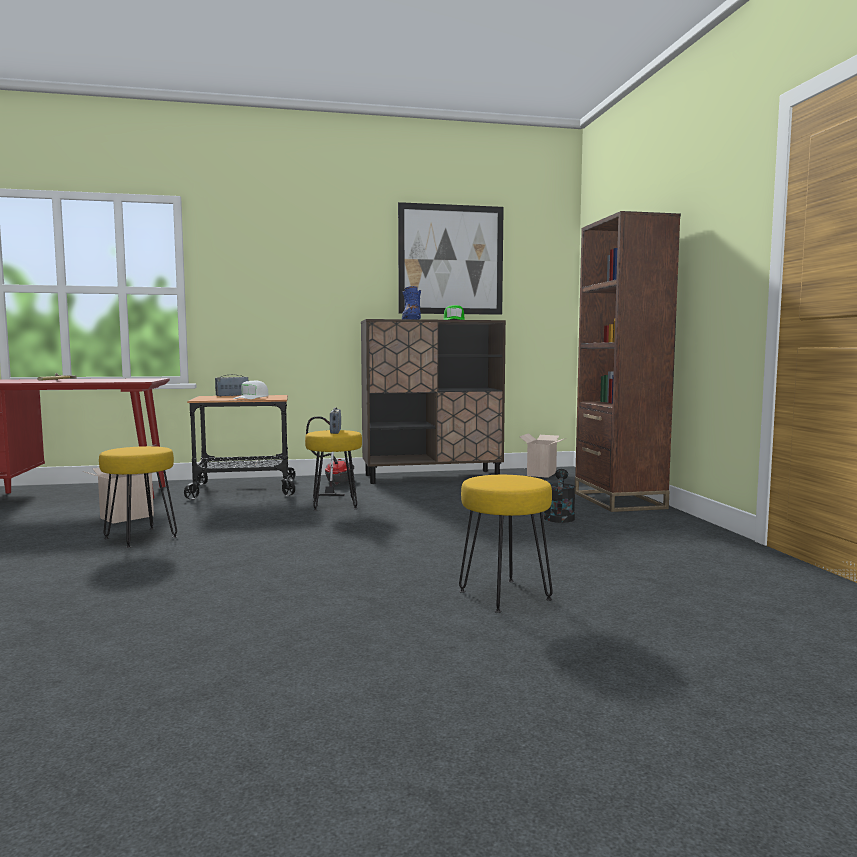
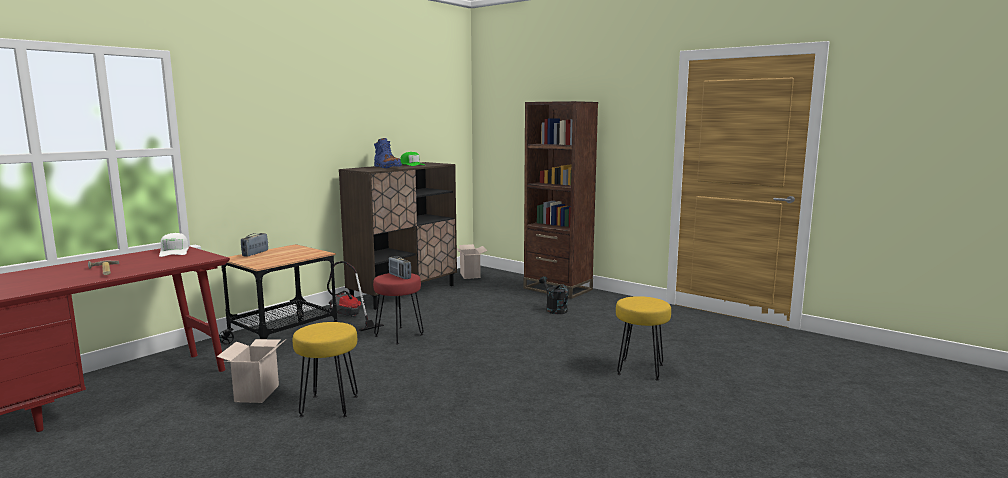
camera: 40 degrees left, 5 degrees up
white cap [233,381,269,399] -> white cap moved to [159,233,189,257]
yellow stool [305,430,362,511] -> red stool [373,273,424,344]
picture [398,202,504,315] -> none

